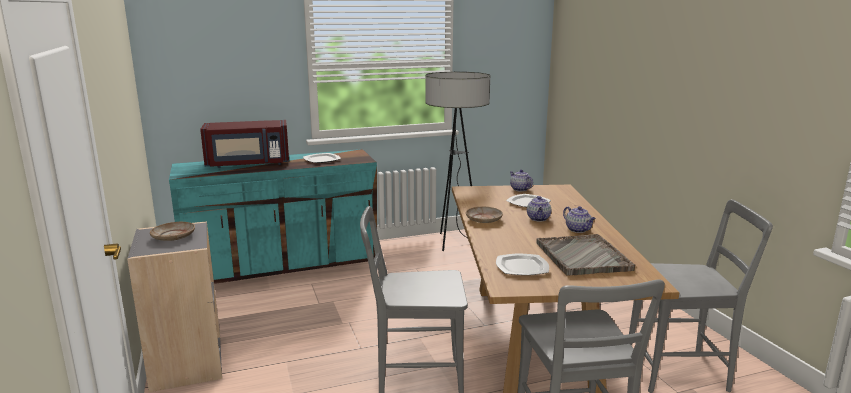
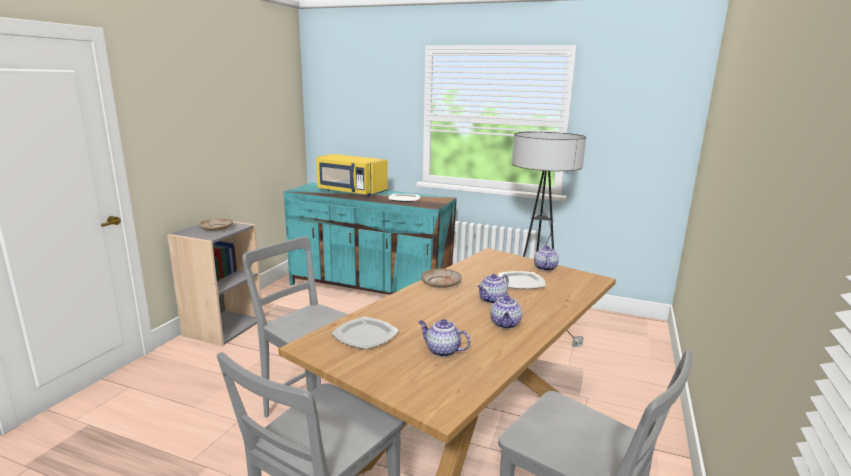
camera: 40 degrees right, 0 degrees up
red microwave [200,120,289,168] -> yellow microwave [316,154,388,197]
grey tray [536,234,635,275] -> teapot [419,319,471,357]

